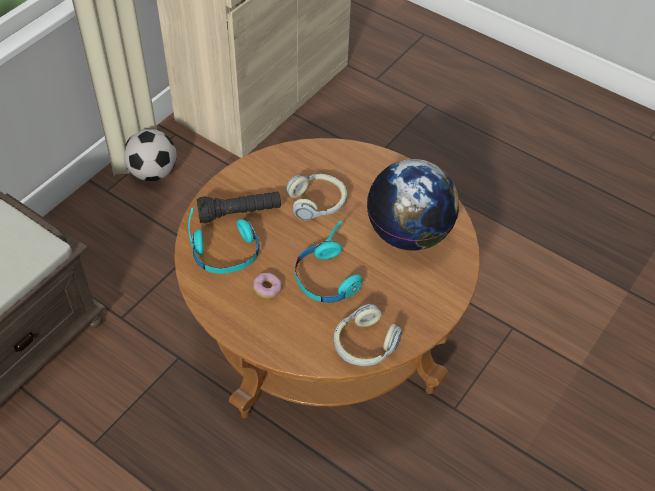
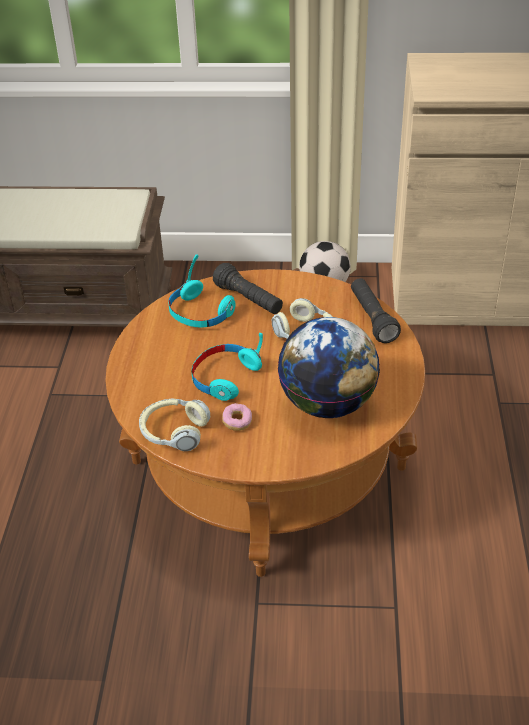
camera: 60 degrees right, 10 degrees down
donut [253,273,282,299] -> donut moved to [222,403,252,431]
none -> black flashlight [351,278,401,343]

